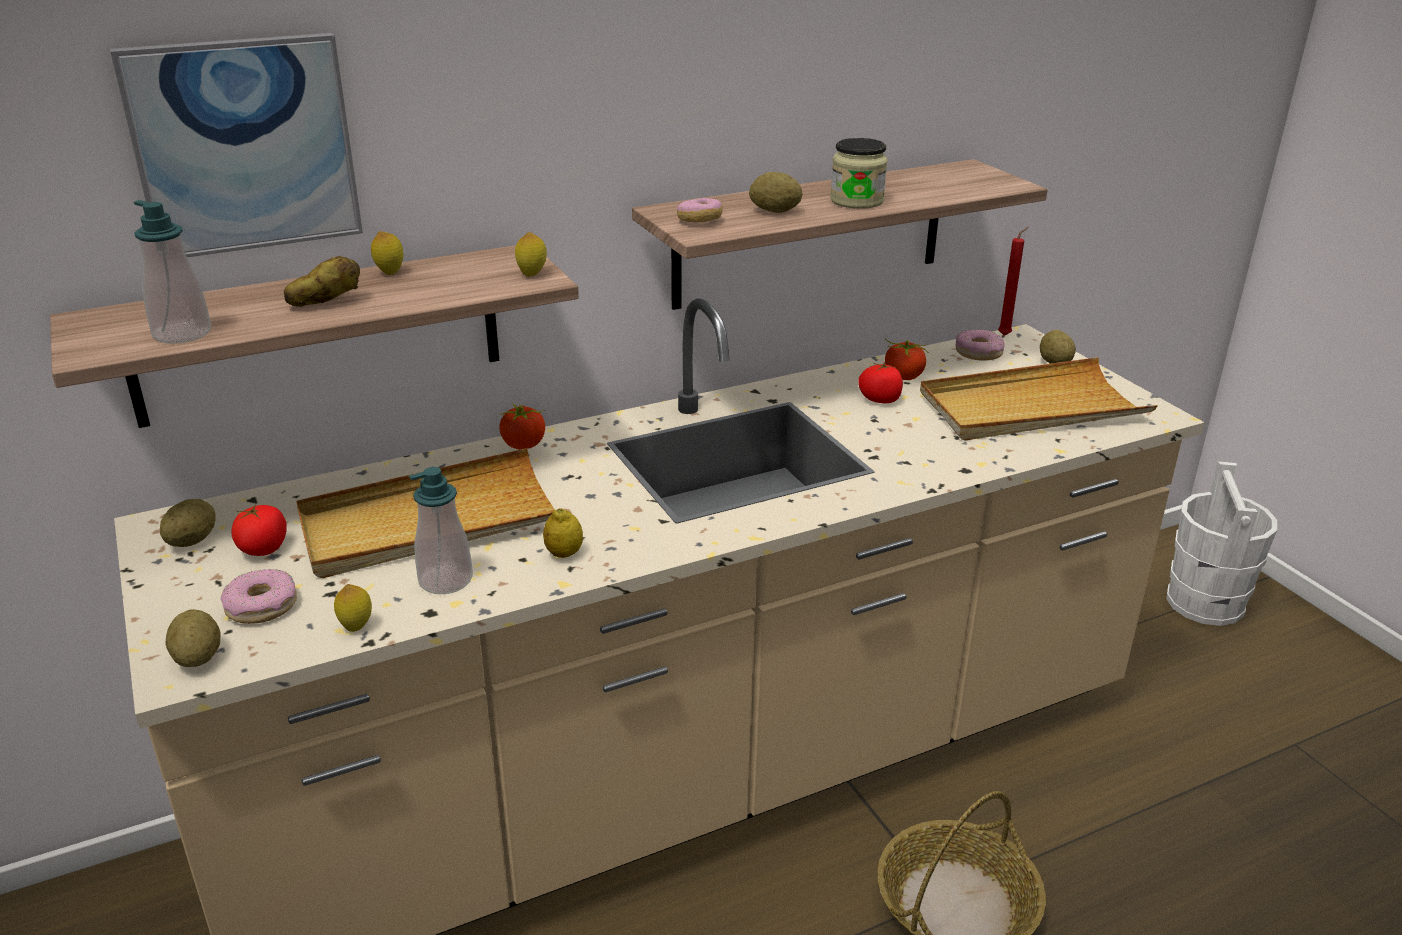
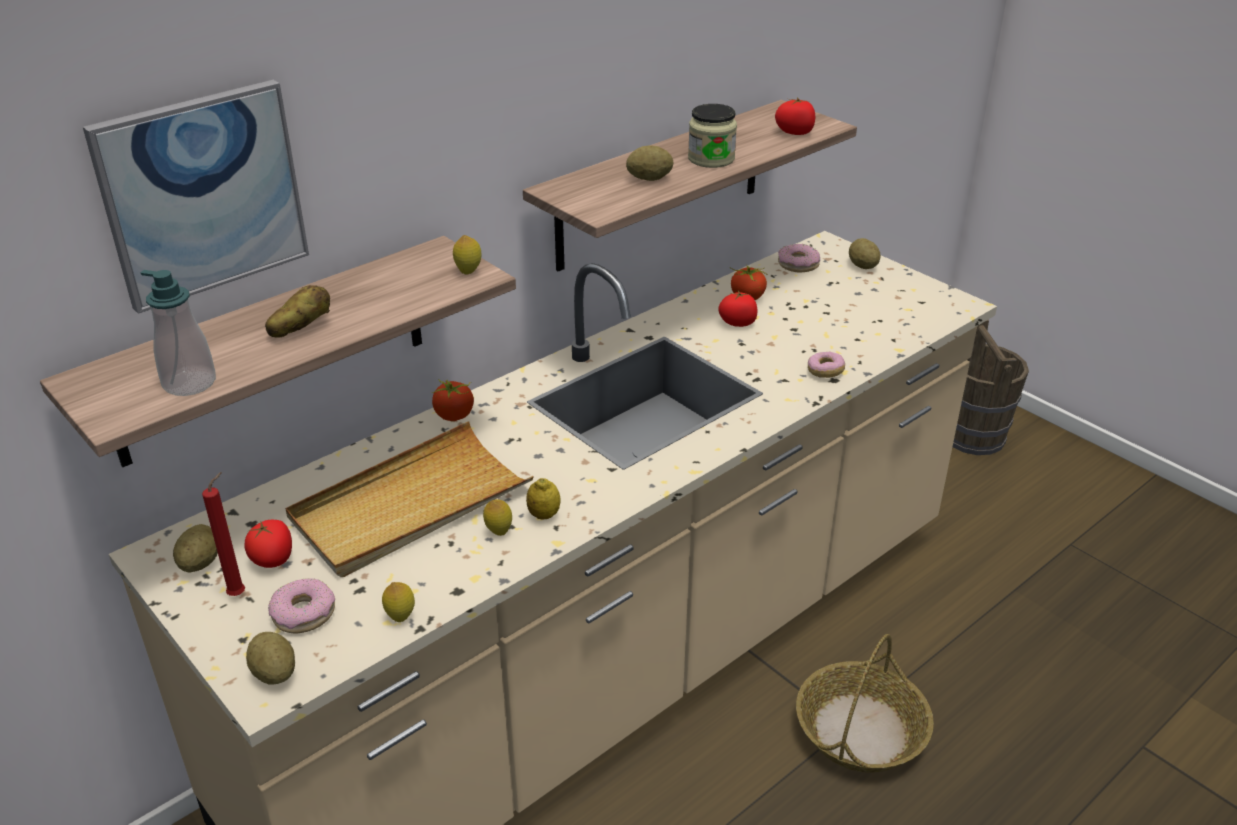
camera: 15 degrees left, 5 degrees up
lemon [371,231,404,275] -> lemon moved to [483,499,512,536]
soap dispenser [409,467,473,594] -> none
donut [677,198,723,222] -> donut moved to [808,352,845,378]
beige tray [920,357,1158,441] -> none
red candle [998,226,1029,336] -> red candle moved to [202,472,245,596]
white bucket [1166,462,1277,626] -> brown bucket [953,319,1029,455]
none -> tomato [775,97,815,135]

